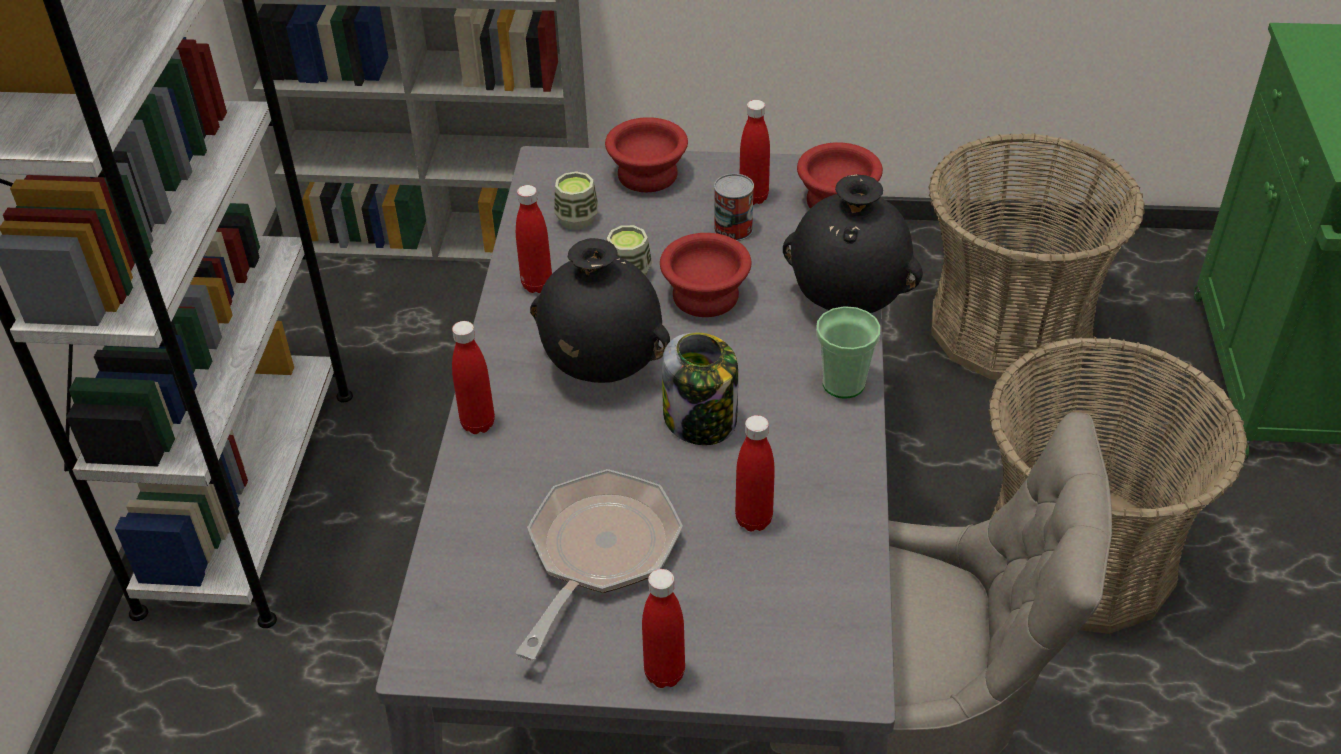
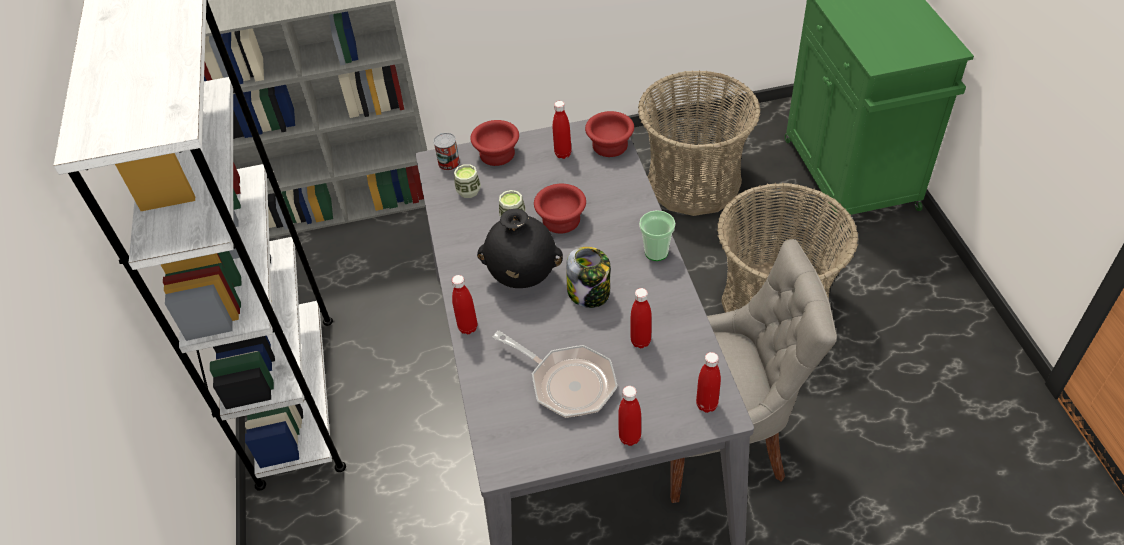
camera: 15 degrees left, 5 degrees up
frying pan [515,469,683,661] -> frying pan turned 120 degrees clockwise [493,331,617,418]
red bottle [516,185,552,293] -> red bottle moved to [696,352,721,413]
can [714,174,754,241] -> can moved to [433,133,460,171]
black vase [783,174,923,313] -> none

